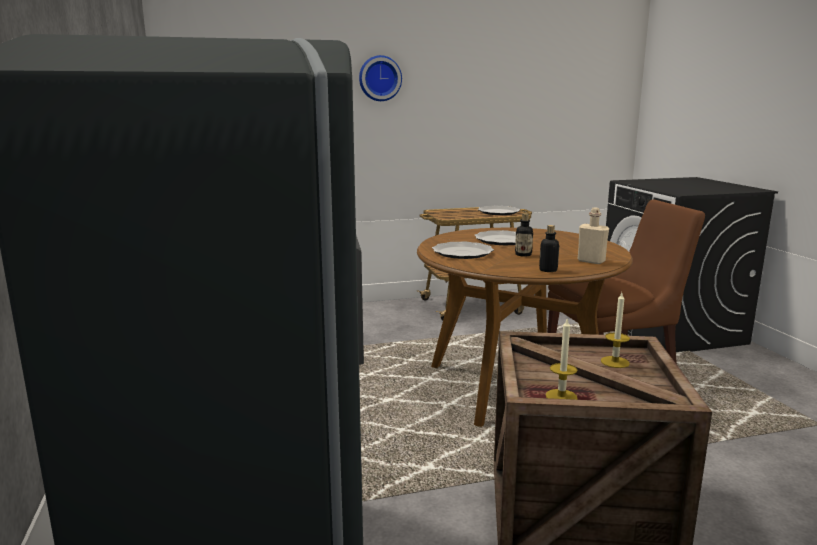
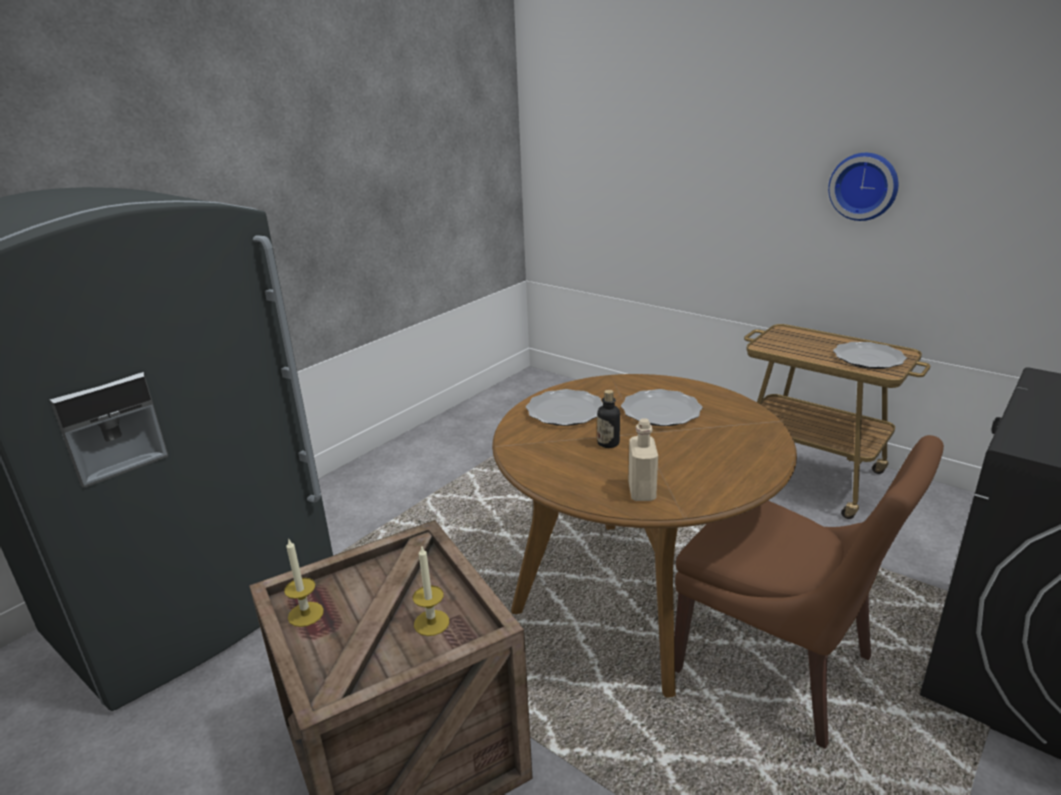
camera: 55 degrees right, 10 degrees up
wall clock [359,55,402,101] -> wall clock moved to [828,153,898,221]
bottle [539,225,559,272] -> none

